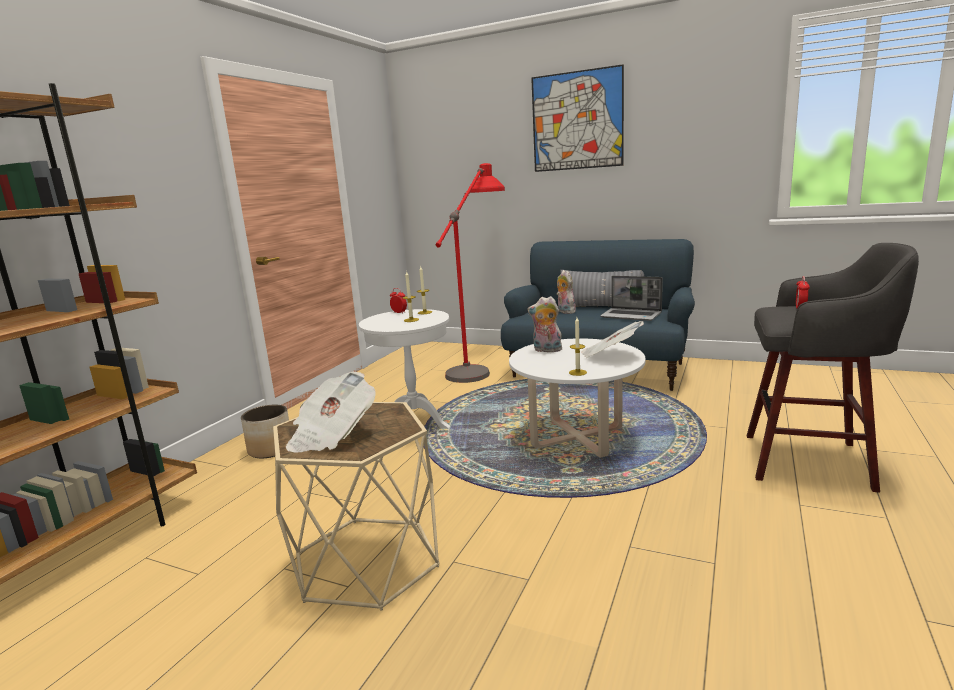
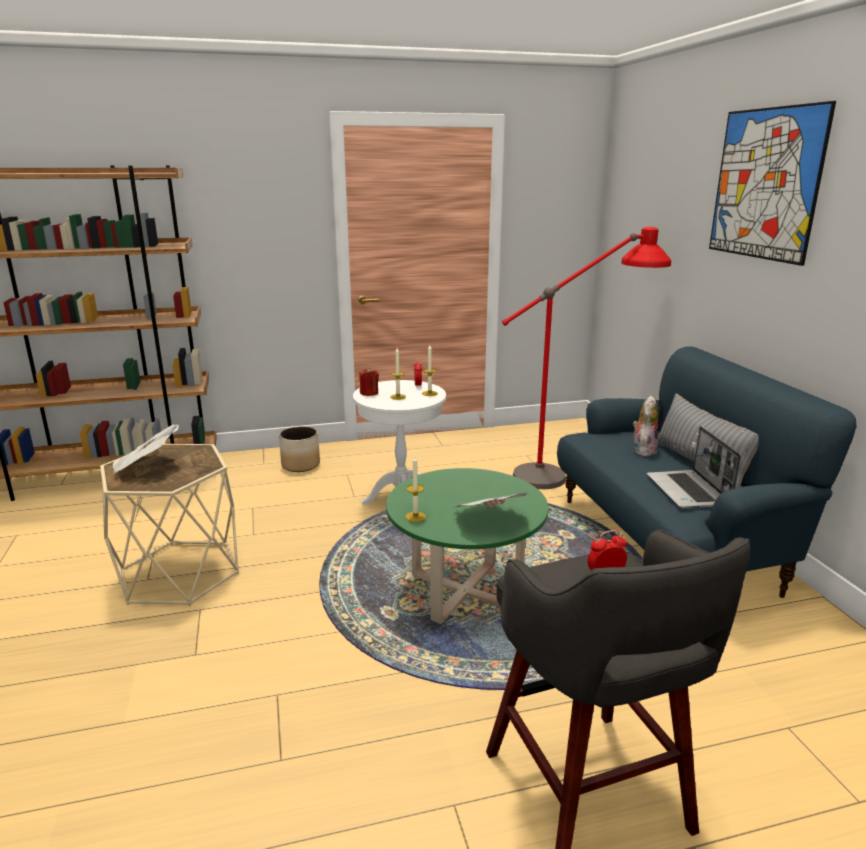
camera: 50 degrees right, 5 degrees up
white coffee table [509,339,646,458] -> green coffee table [386,468,549,624]
plush toy [528,296,562,352] -> none
none -> red candle [359,367,379,396]

